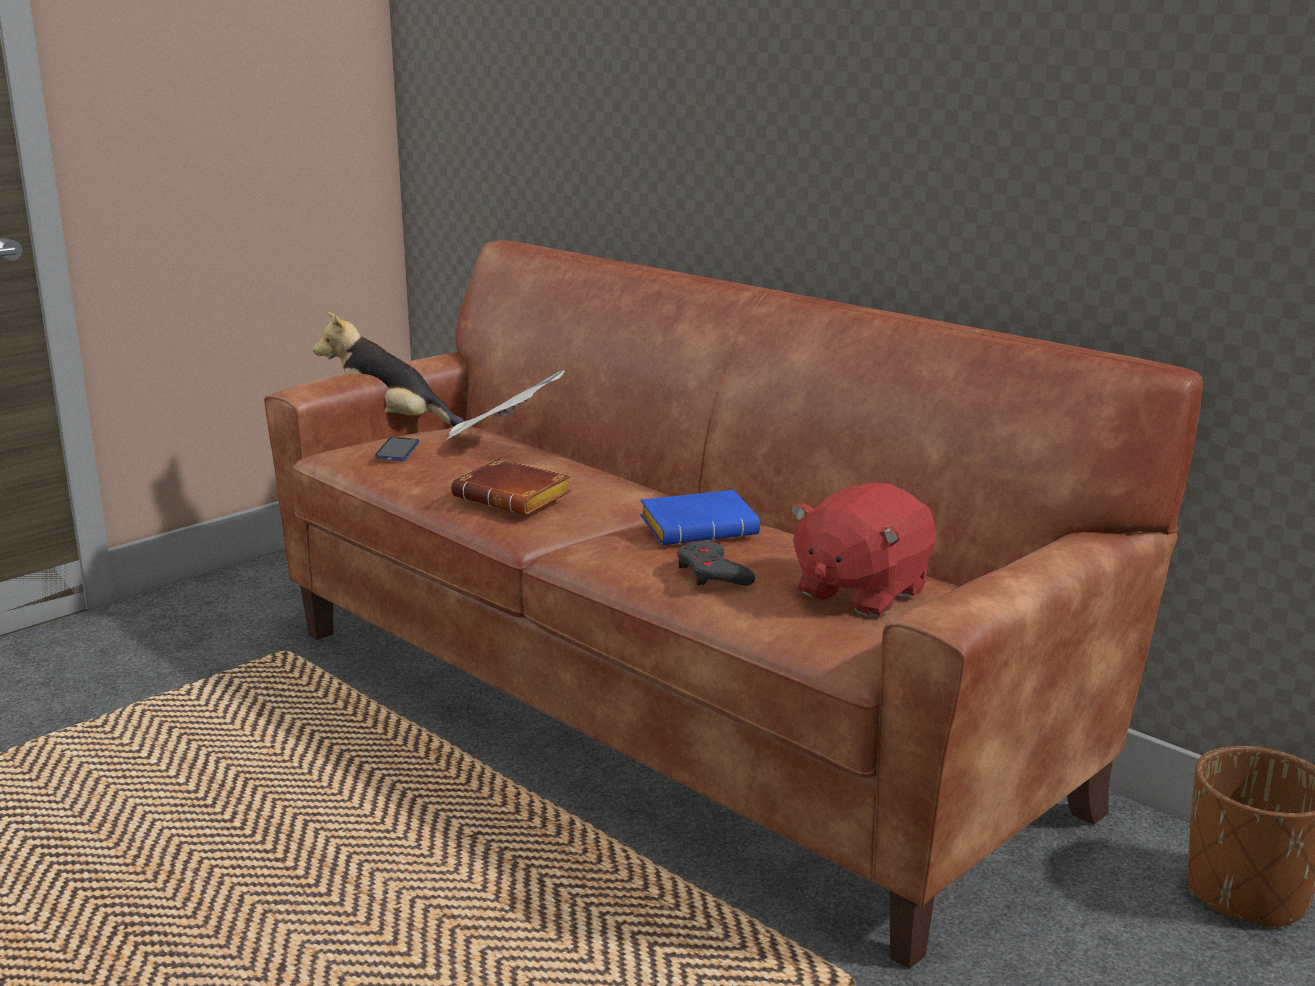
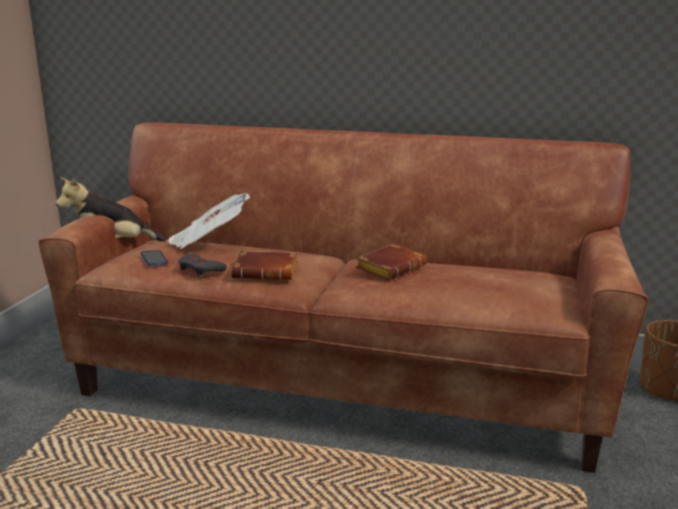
camera: 30 degrees left, 0 degrees up
blue book [640,490,760,545] -> brown book [356,244,427,280]
grey game controller [677,541,755,586] -> grey game controller moved to [178,254,227,276]
red plush toy [790,483,936,617] -> none

